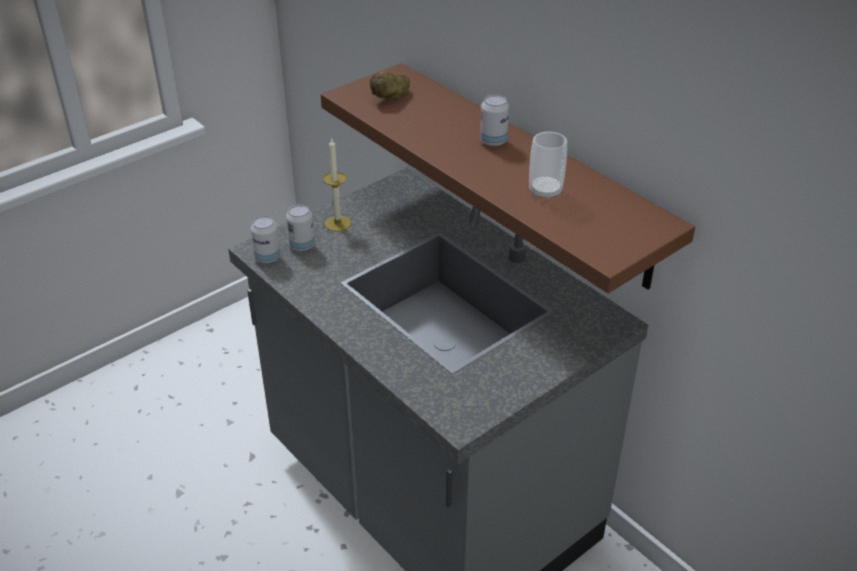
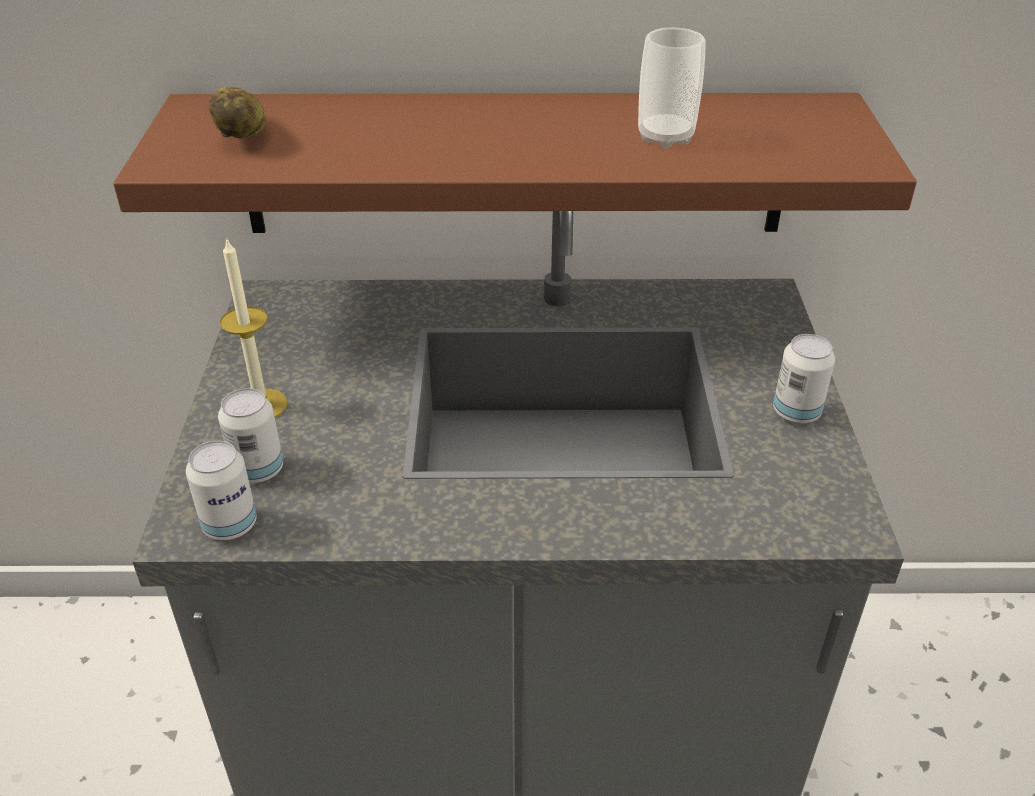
camera: 50 degrees left, 0 degrees up
can [480,94,509,147] -> can moved to [773,334,835,424]

